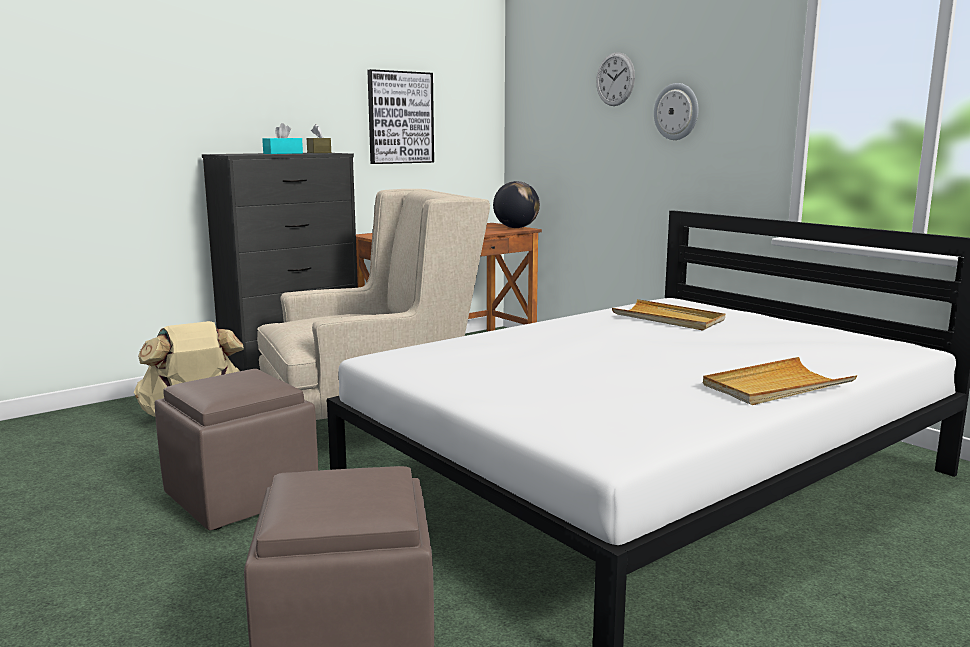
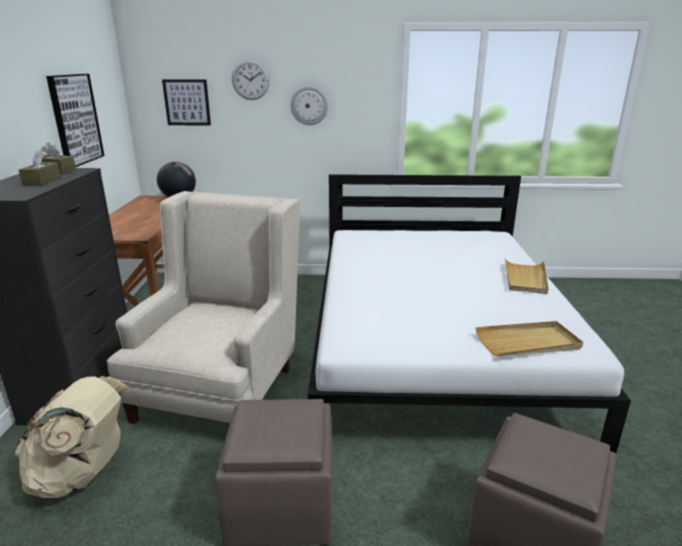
camera: 50 degrees left, 10 degrees up
turquoise tissue box [262,123,303,154] -> brown tissue box [19,150,61,186]
beige tray [612,299,725,331] -> beige tray moved to [475,321,583,356]
none -> picture [162,79,211,125]

